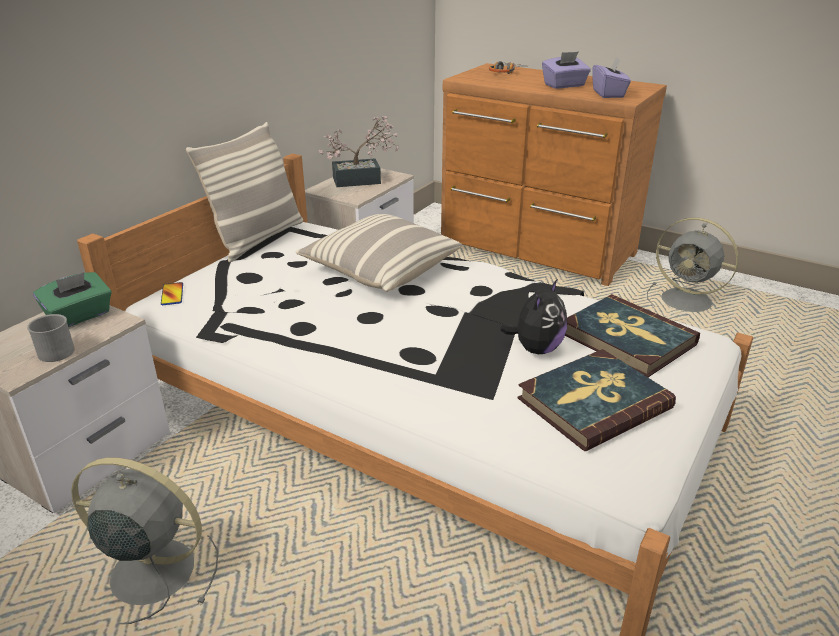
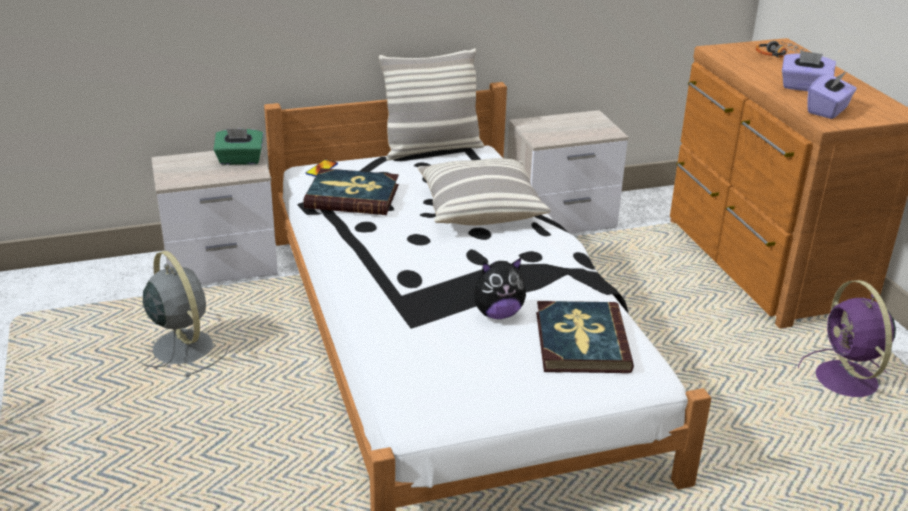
camera: 40 degrees right, 0 degrees up
grey mug [27,314,74,362] -> none
potted plant [319,116,399,187] -> none
book [517,349,676,451] -> book moved to [304,168,399,215]
grey fan [647,218,739,312] -> purple fan [798,280,896,397]

